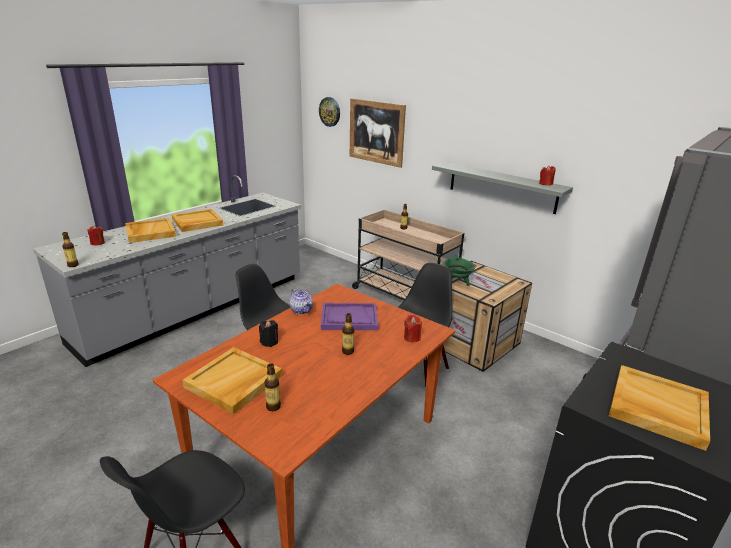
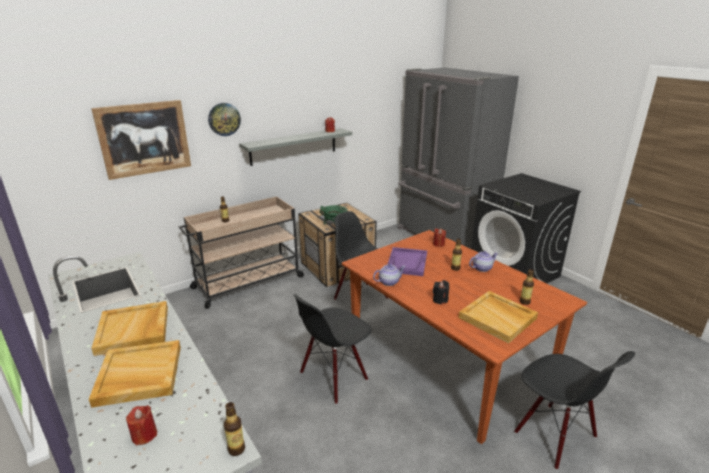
camera: 75 degrees left, 0 degrees up
wall clock [319,97,340,127] -> wall clock moved to [208,103,241,136]
beige tray [609,365,710,451] -> none
none -> teapot [469,251,498,272]

